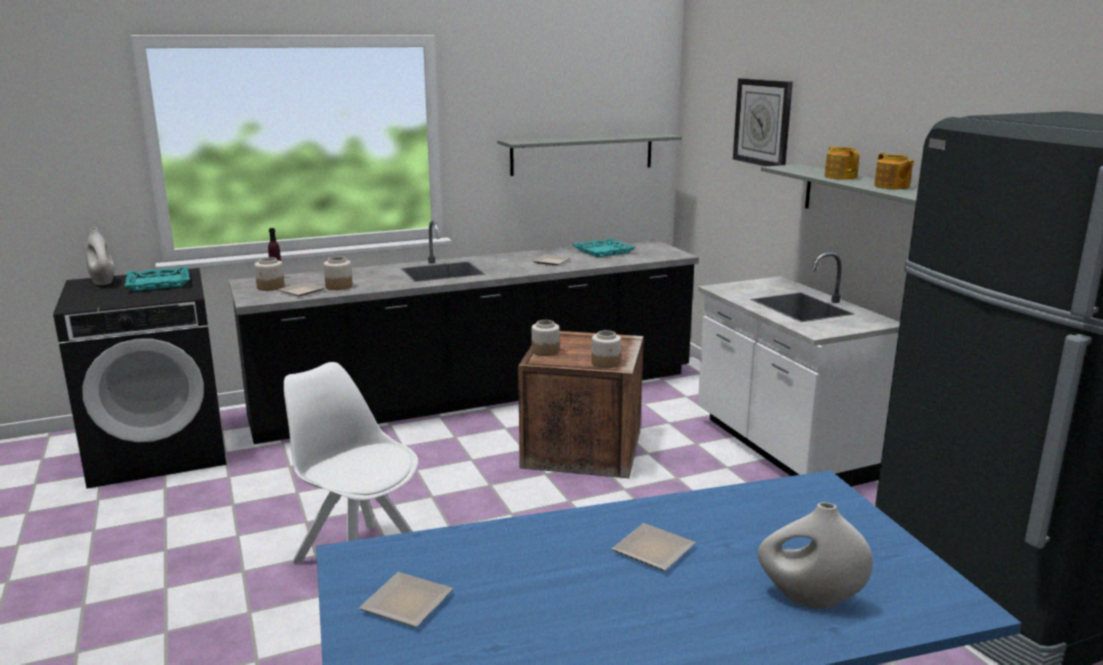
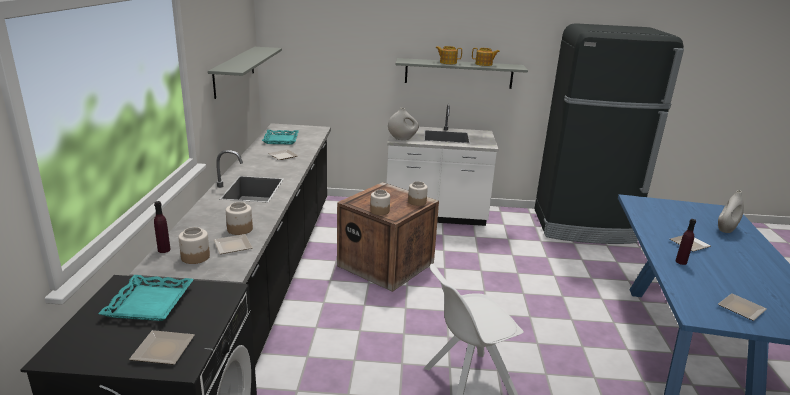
camera: 65 degrees left, 5 degrees up
white vase [85,227,115,285] -> white vase moved to [388,108,419,140]
wall clock [733,78,793,166] -> none
none -> plate [129,330,195,365]
none -> purple bottle [675,219,696,265]

